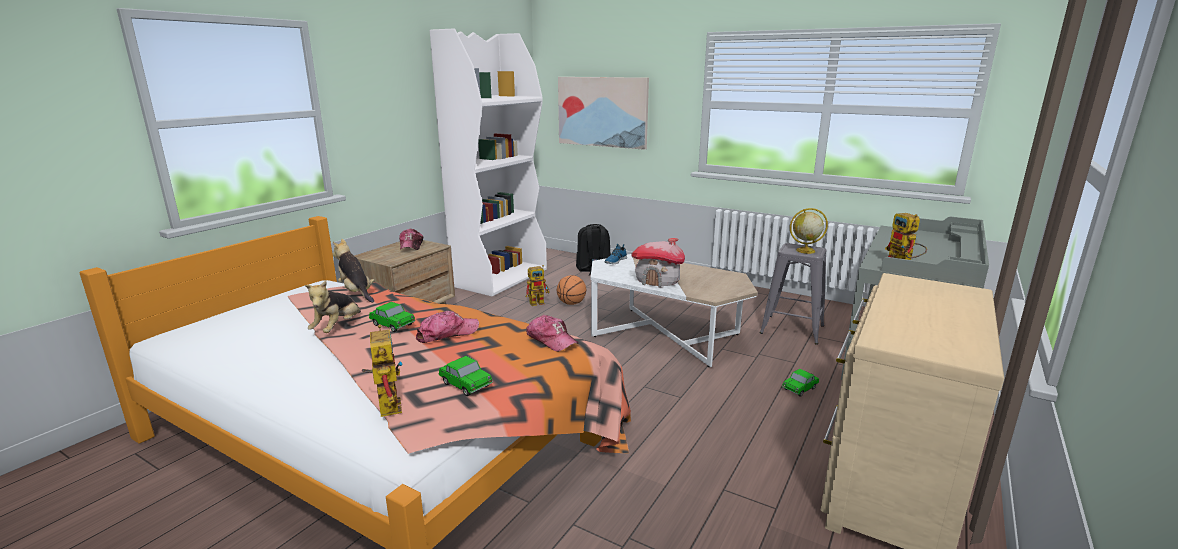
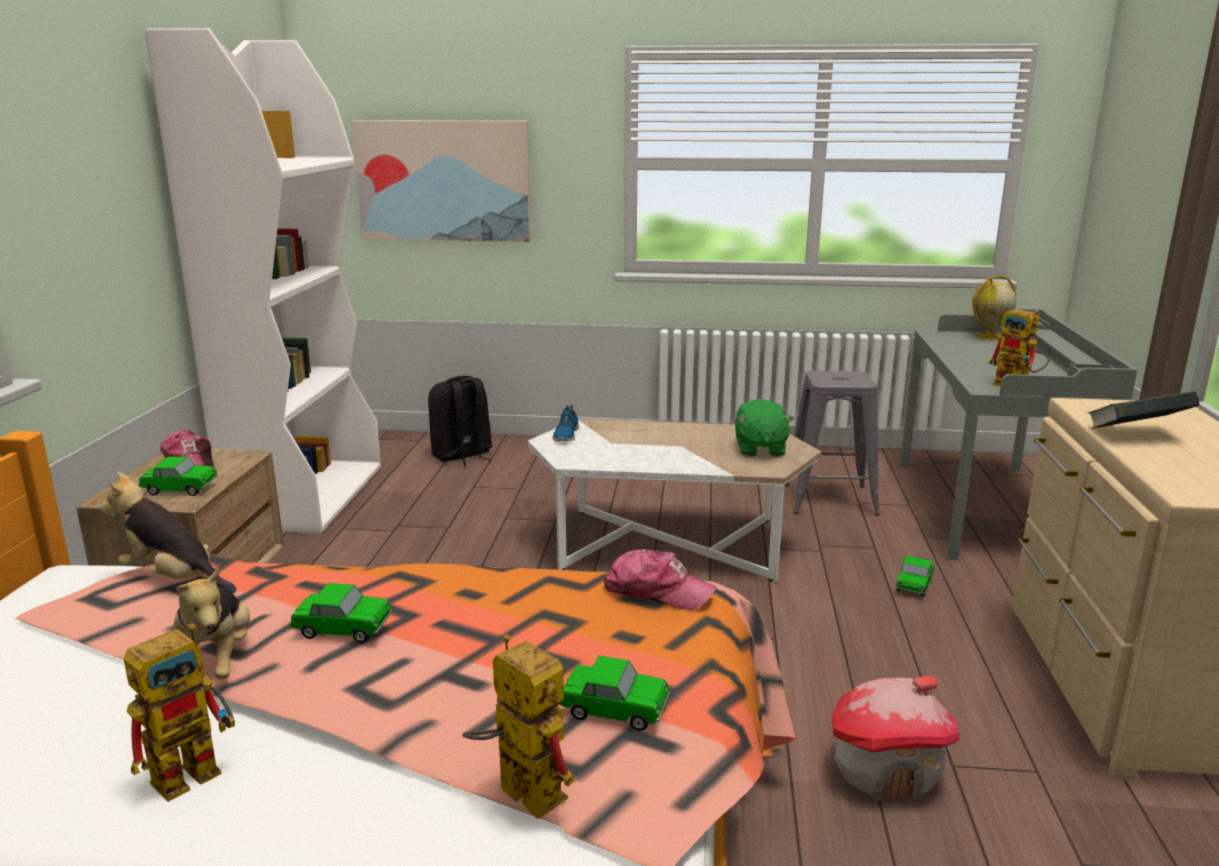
camera: 25 degrees left, 0 degrees up
cap [416,311,479,343] -> none
toy robot [526,265,550,306] -> toy robot moved to [123,623,235,802]
basketball [557,275,586,305] -> none
toy house [631,238,685,288] -> toy house moved to [832,676,960,801]
globe [790,208,828,254] -> globe moved to [972,276,1016,340]
none -> toy car [138,457,218,496]
none -> green plush toy [735,399,794,457]
none -> book [1088,391,1200,429]

